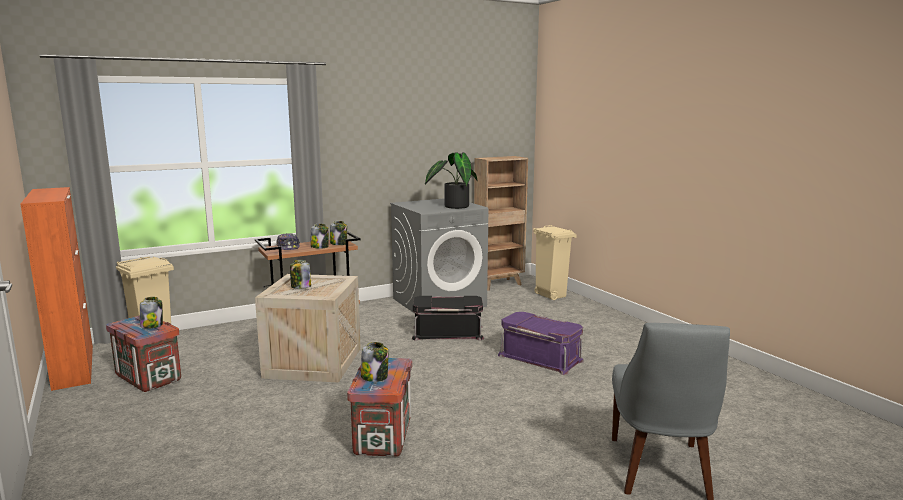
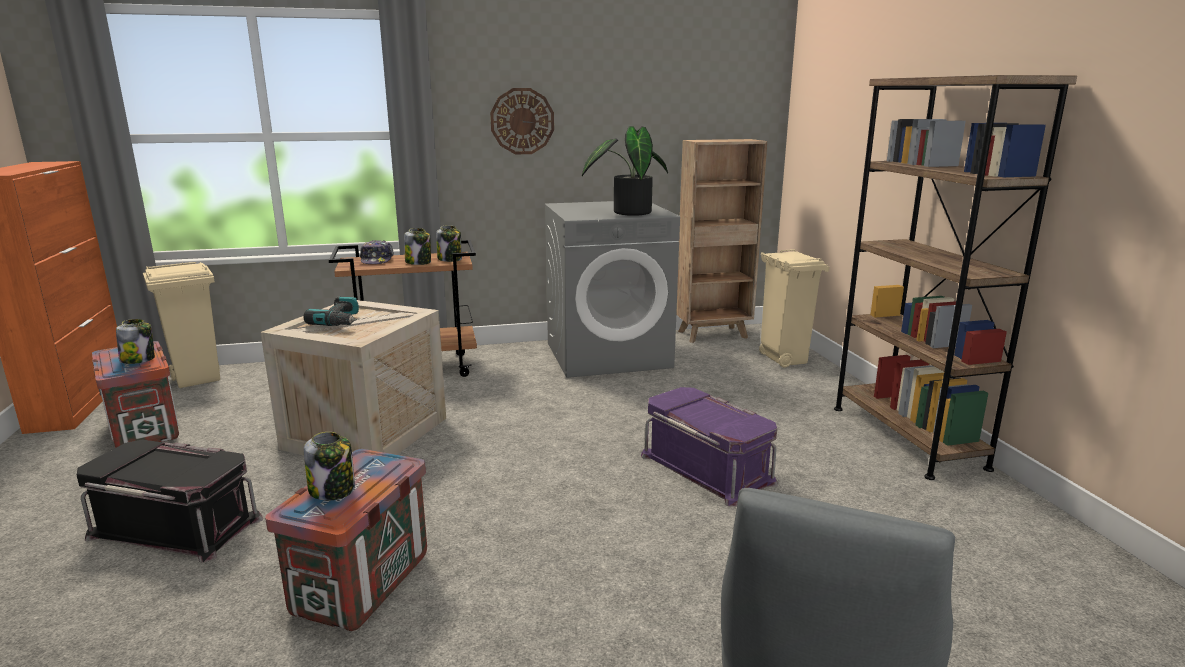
camera: 15 degrees right, 5 degrees up
jar [290,260,311,289] -> power drill [303,296,359,326]
black storage box [412,296,484,341] -> black storage box moved to [77,440,263,563]
none -> wall clock [490,88,554,154]
none -> brown bookcase [834,75,1077,480]

